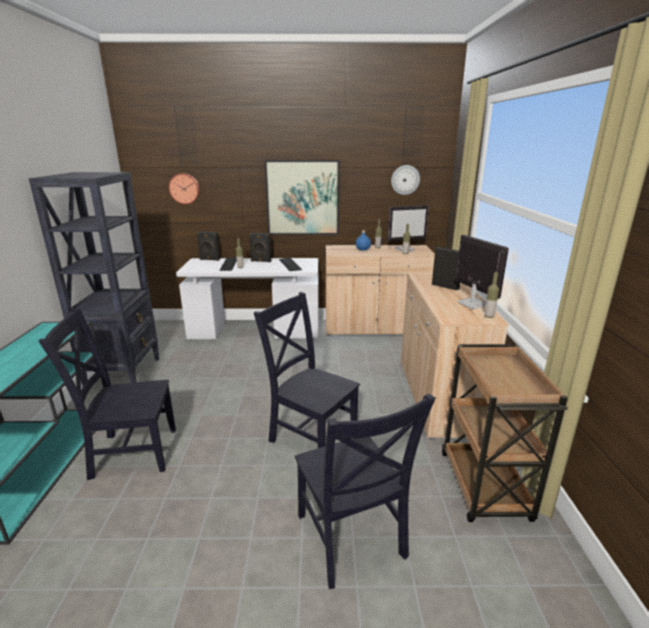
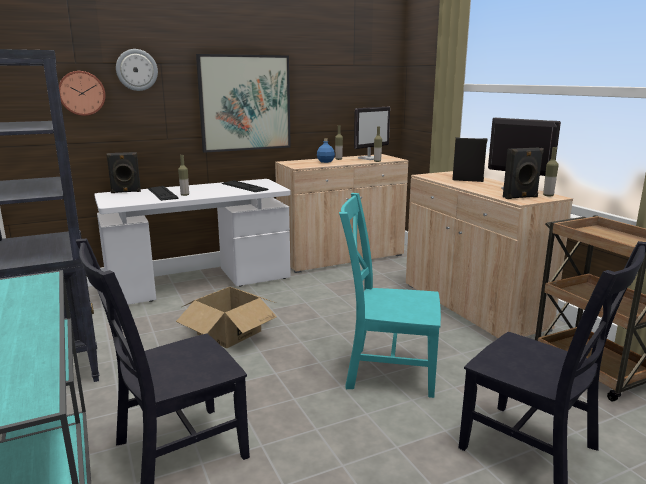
camera: 25 degrees left, 5 degrees down
black speaker [249,233,272,262] -> black speaker moved to [503,148,544,199]
black chair [254,292,360,448] -> turquoise chair [339,193,441,398]
wall clock [391,165,420,195] -> wall clock moved to [116,49,158,91]
none -> cardboard box [176,287,277,348]

